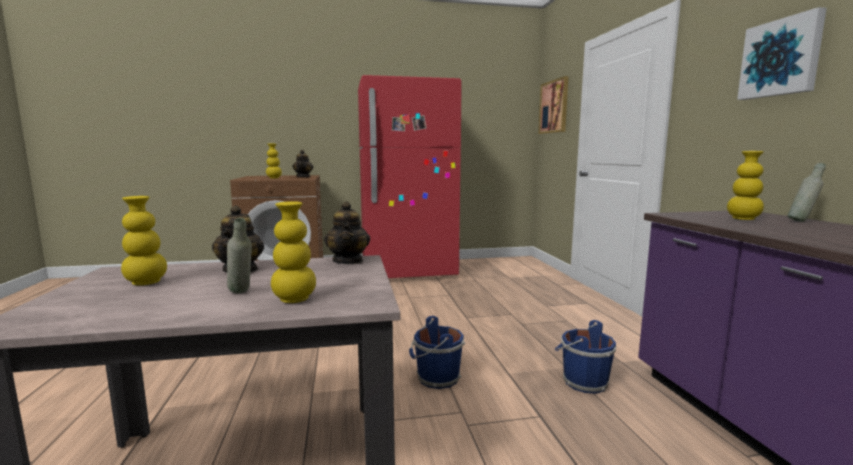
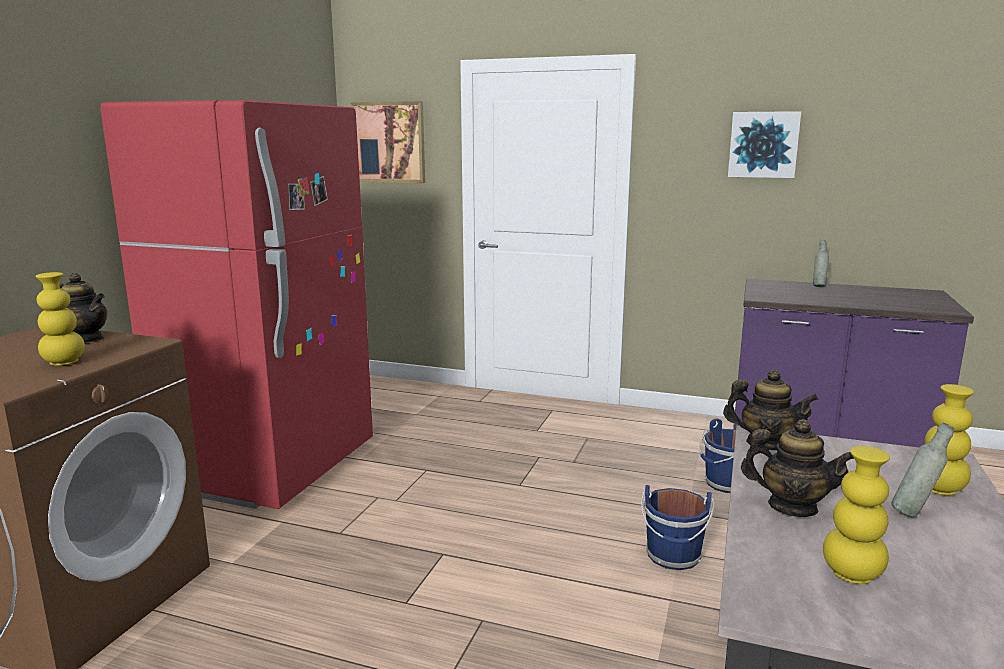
camera: 60 degrees left, 5 degrees up
yellow vase [727,151,764,220] -> none

